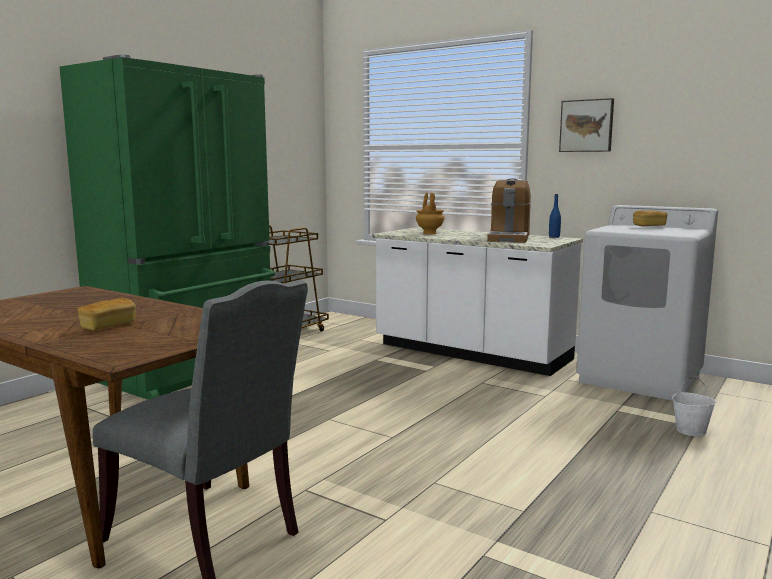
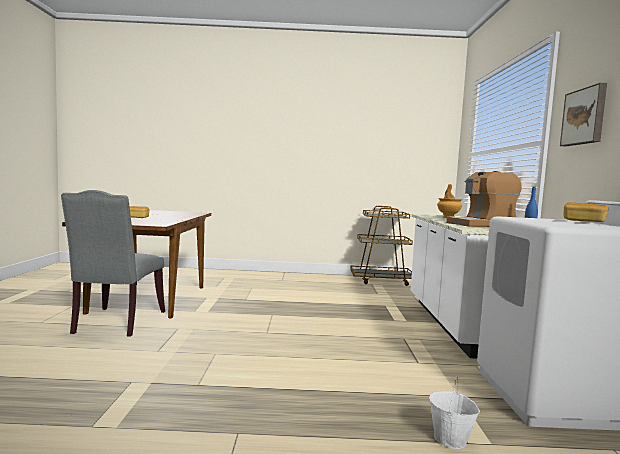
camera: 55 degrees right, 5 degrees down
green fridge [60,54,275,400] -> none

